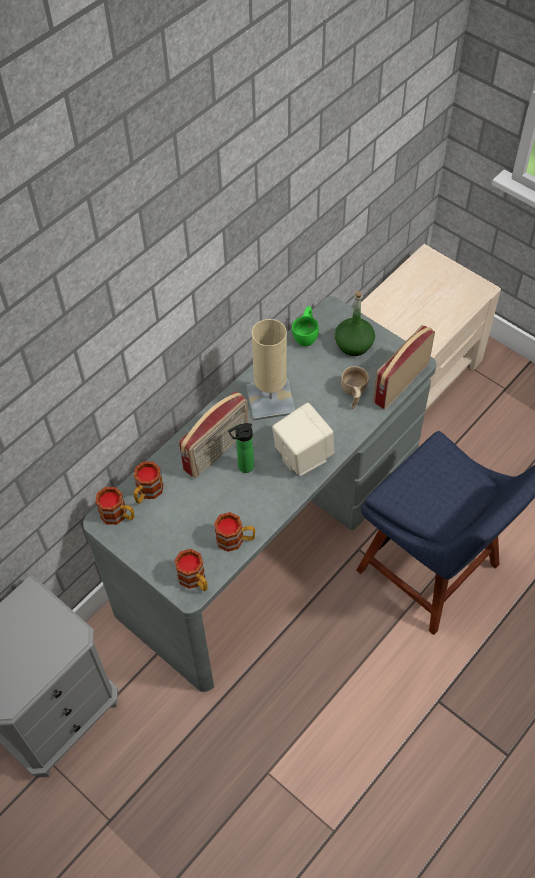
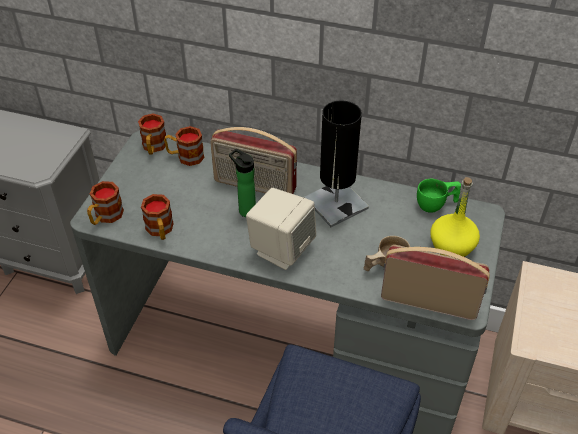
camera: 65 degrees right, 10 degrees down
beige table lamp [246,319,295,421] -> black table lamp [304,101,369,227]
green bottle [335,291,375,356] -> yellow bottle [430,177,480,257]

